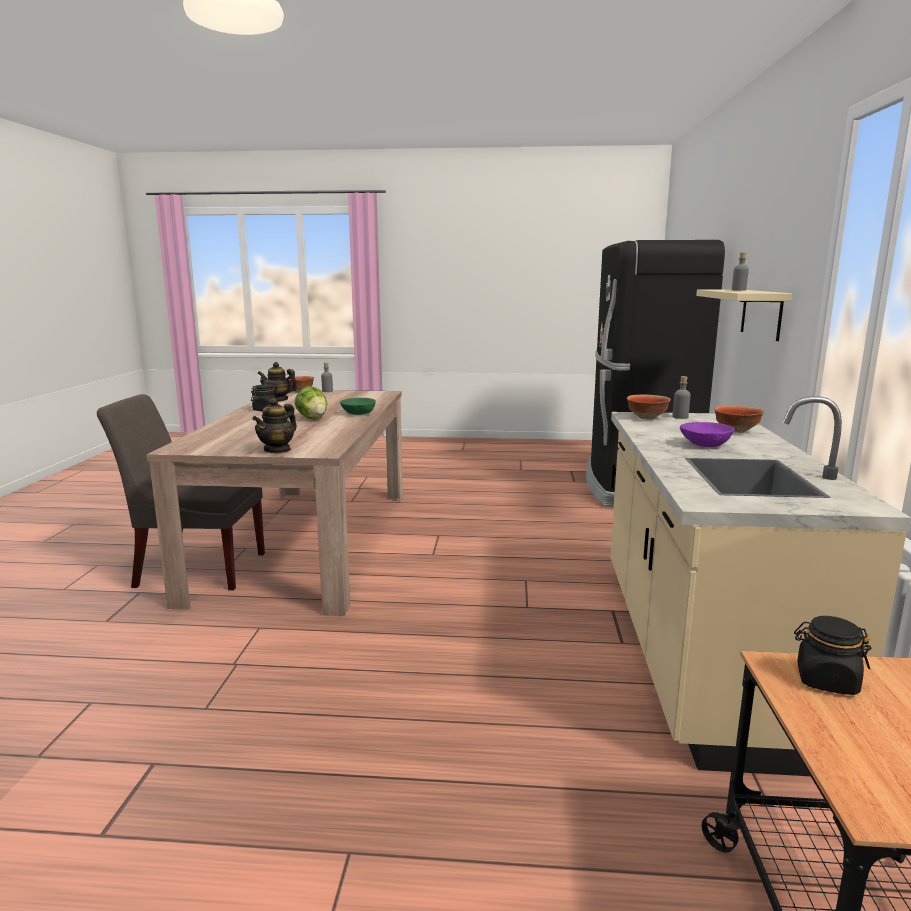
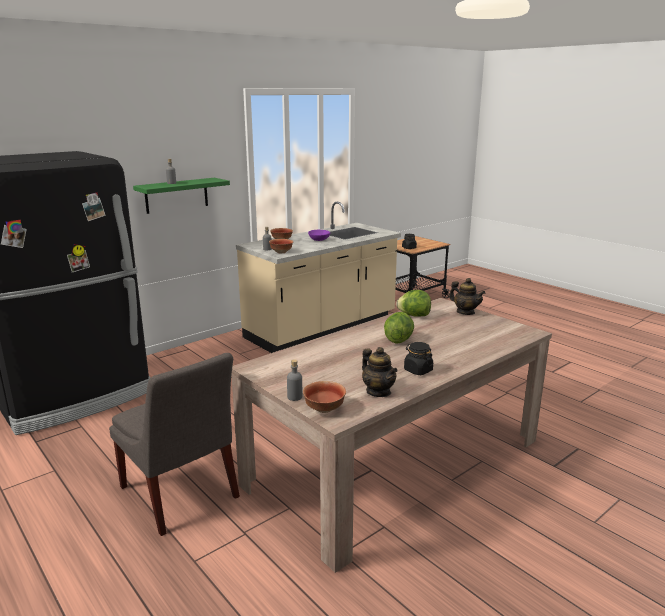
camera: 135 degrees left, 5 degrees up
grey chair [97,394,265,590] -> grey chair moved to [109,353,240,536]
teapot [252,398,297,454] -> teapot turned 60 degrees clockwise [449,278,485,315]
green bowl [340,398,376,415] -> none
beige shelf [696,289,792,341] -> green shelf [133,178,230,214]
none -> lettuce [396,290,431,317]

